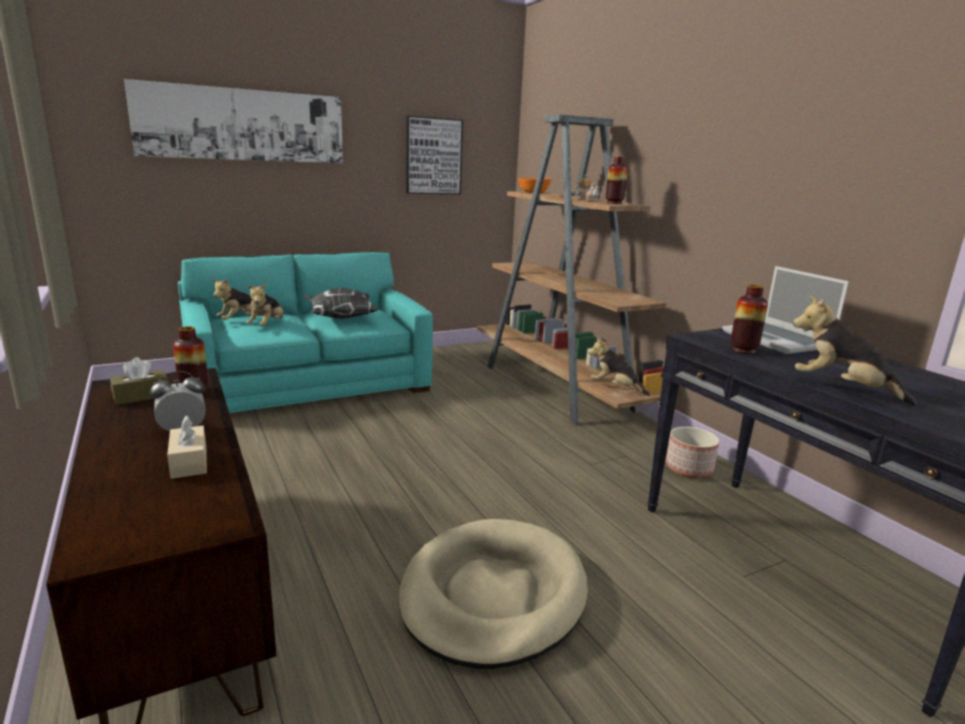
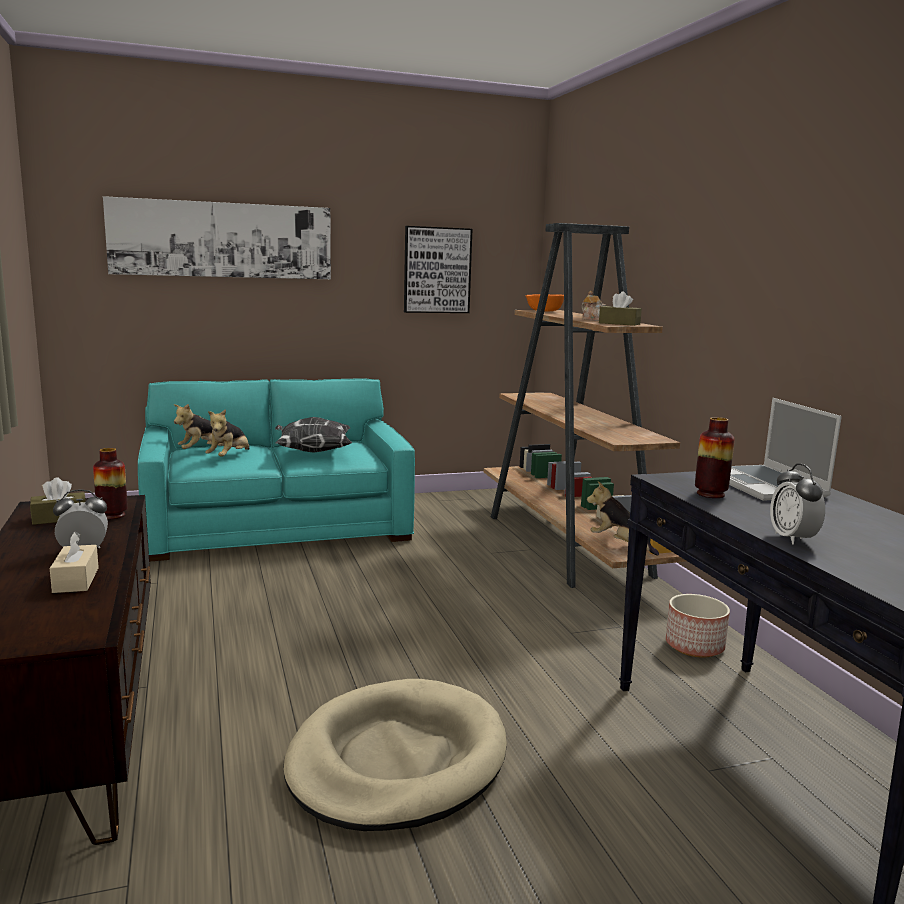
camera: 10 degrees right, 5 degrees down
vase [606,156,628,204] -> brown tissue box [599,291,642,326]
plush toy [793,296,917,406] -> alarm clock [770,463,825,545]

